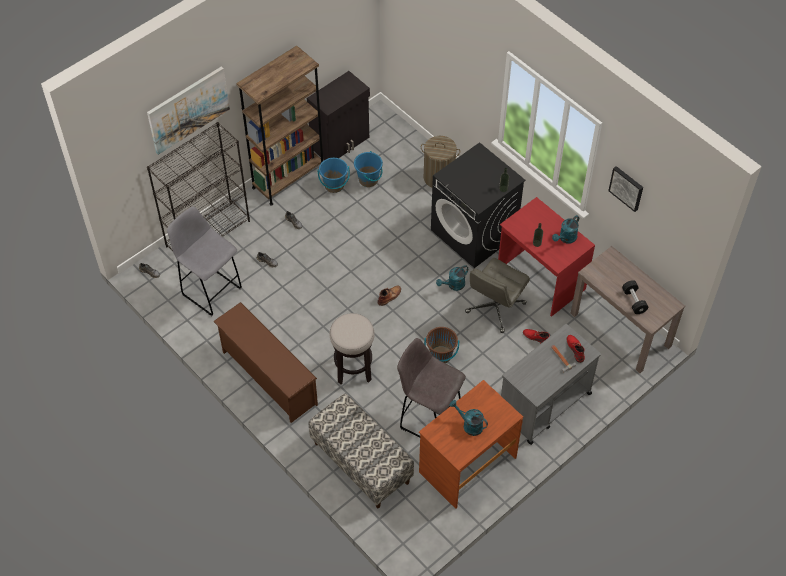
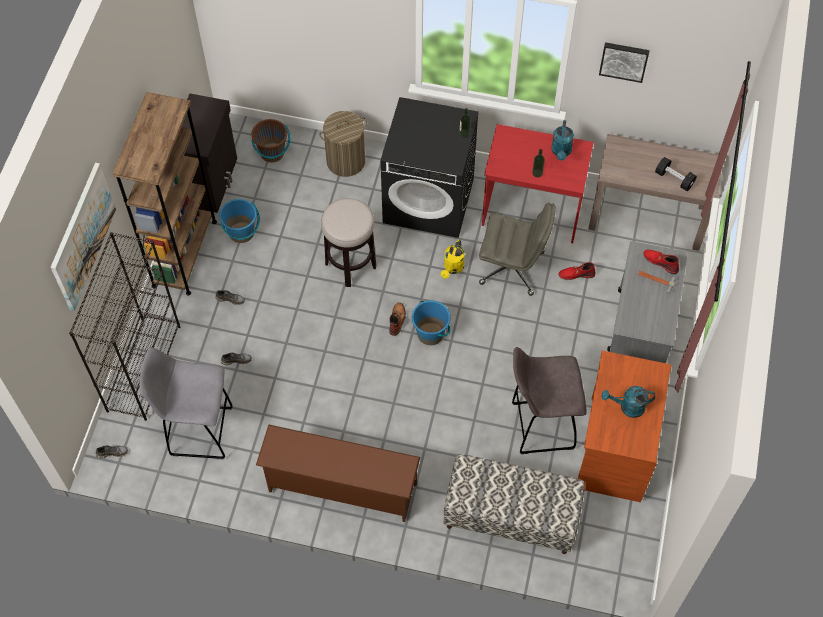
camera: 35 degrees left, 5 degrees up
stool [329,313,374,385] -> stool moved to [321,198,376,287]
blue bucket [354,151,383,187] -> blue bucket moved to [412,300,450,345]
brown bucket [424,327,460,363] -> brown bucket moved to [251,119,290,162]
turquoise watering can [436,265,468,291] -> yellow watering can [441,240,464,279]
grey office chair [465,258,530,333] -> grey office chair turned 75 degrees counterclockwise [479,203,556,296]

